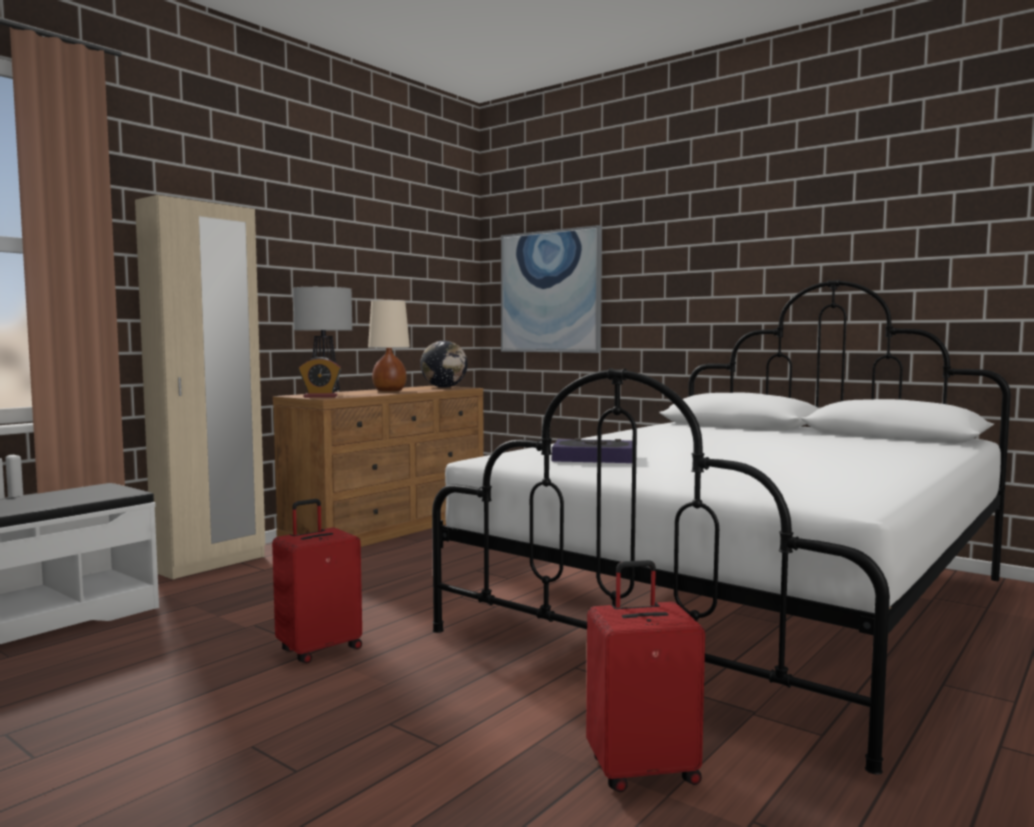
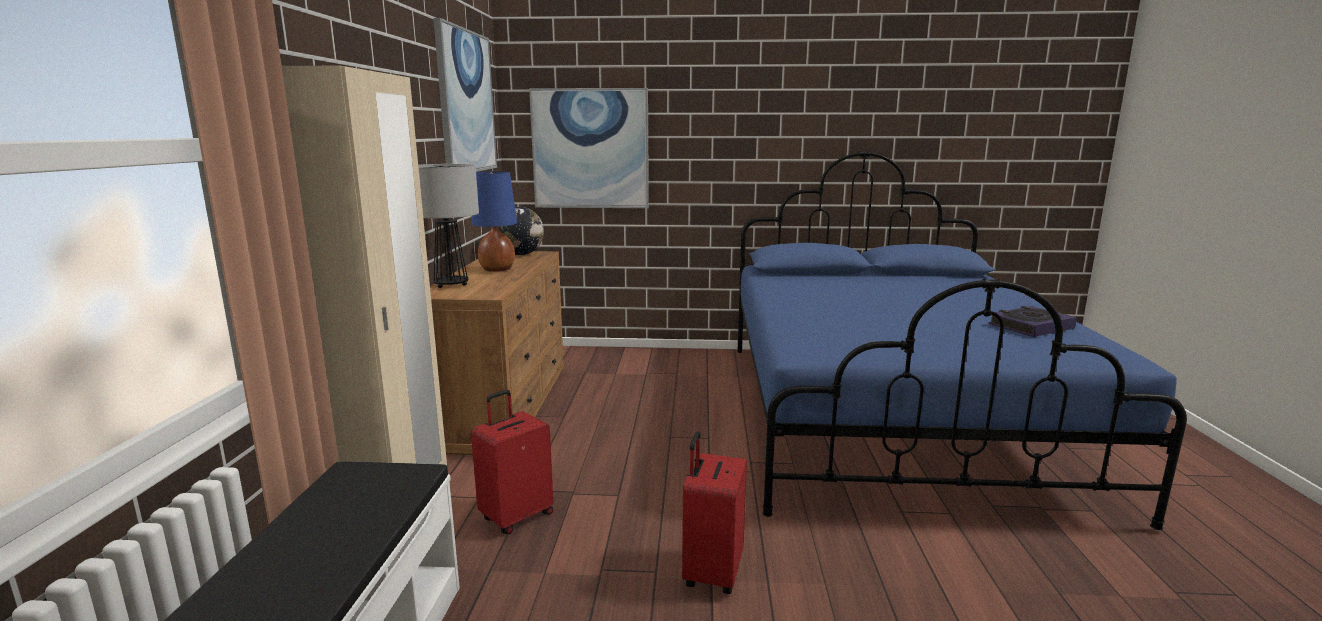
camera: 35 degrees left, 10 degrees up
alarm clock [299,357,341,398] -> none
beige table lamp [368,300,410,391] -> blue table lamp [472,171,517,272]
white bed [432,280,1011,775] -> blue bed [737,151,1187,530]
book [552,438,633,463] -> book moved to [989,306,1077,337]
red suitcase [586,560,705,792] -> red suitcase moved to [471,390,553,534]
none -> picture [433,18,497,172]

